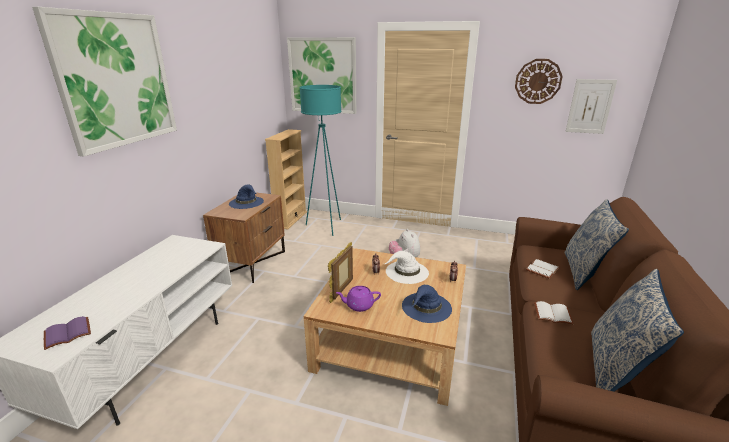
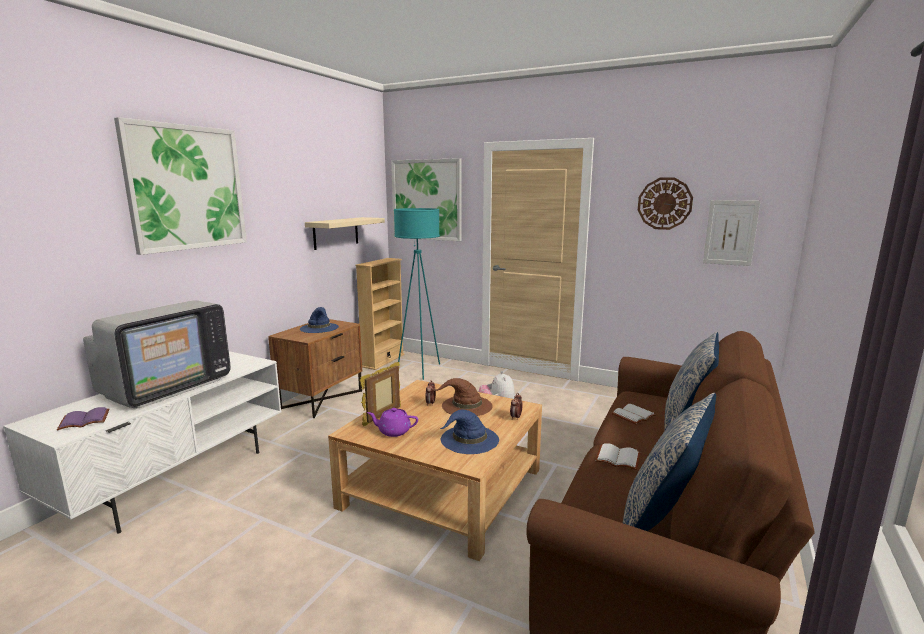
camera: 10 degrees right, 10 degrees down
white hat [385,251,429,284] -> brown hat [435,378,493,416]
none -> television [83,300,231,408]
none -> beige shelf [305,217,385,250]

